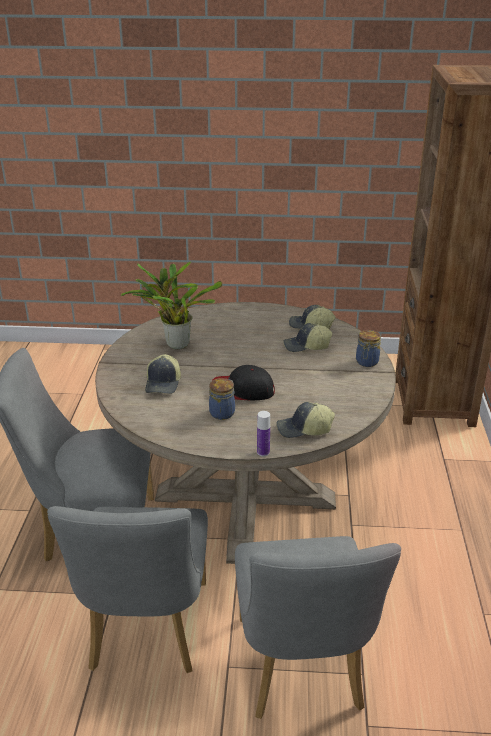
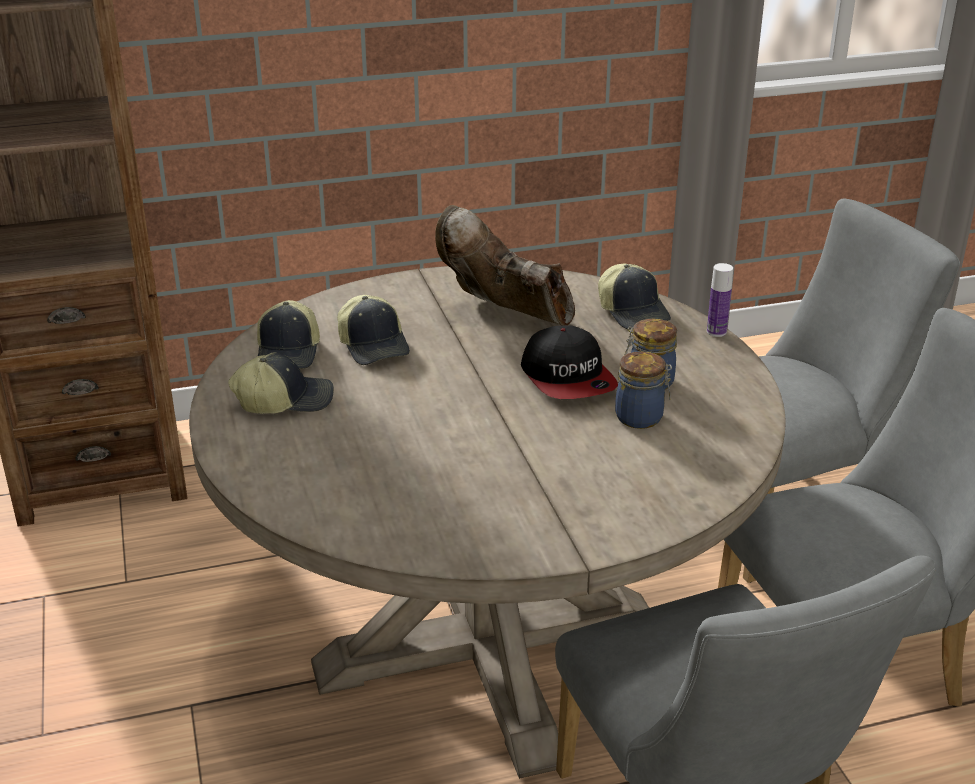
camera: 110 degrees left, 0 degrees up
potted plant [121,262,222,349] -> none
cap [145,354,181,394] -> cap moved to [228,352,334,414]
jar [356,330,381,367] -> jar moved to [615,351,672,429]
none -> brown boot [435,205,575,326]

